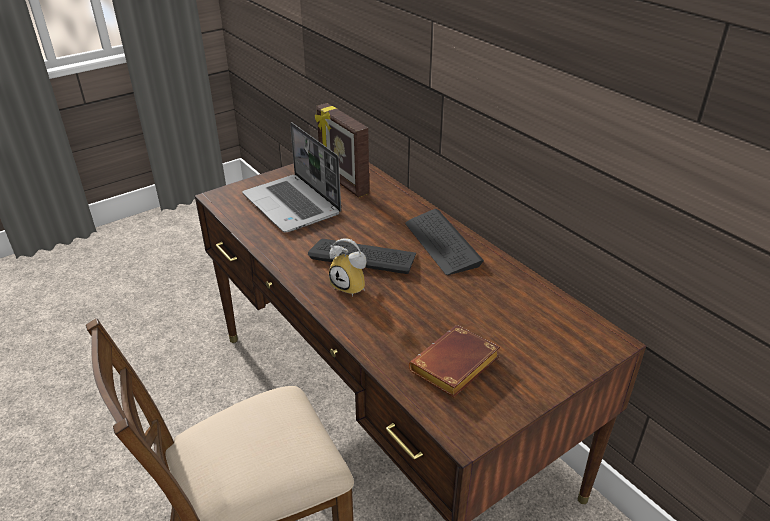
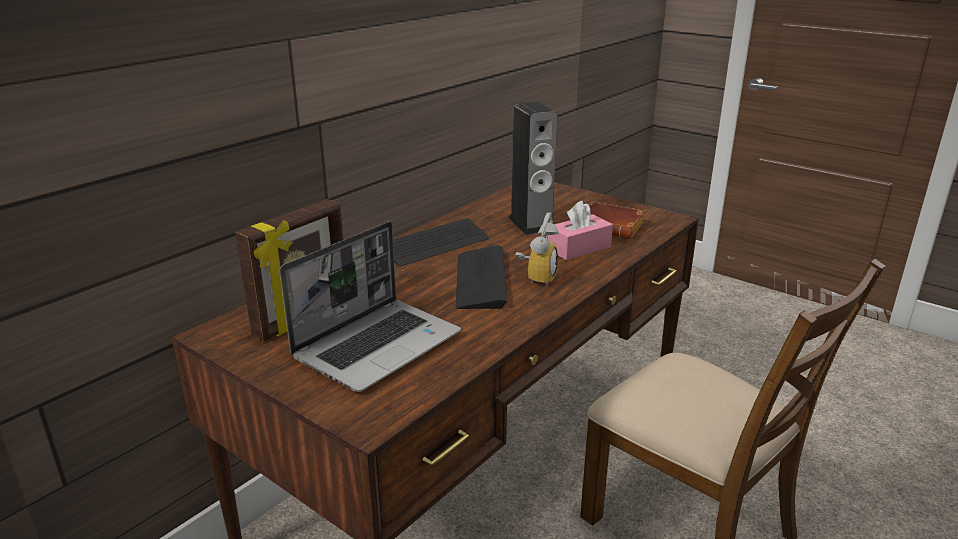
camera: 105 degrees left, 10 degrees down
none -> speaker [508,102,557,235]
none -> pink tissue box [548,201,613,260]

